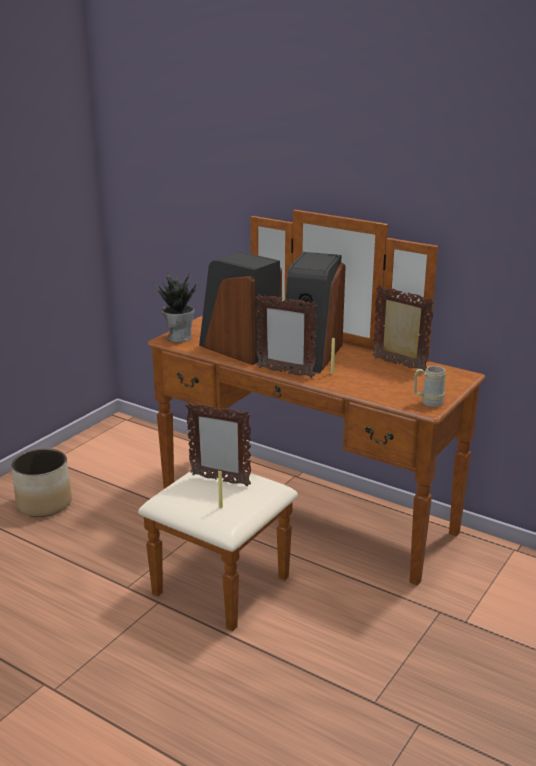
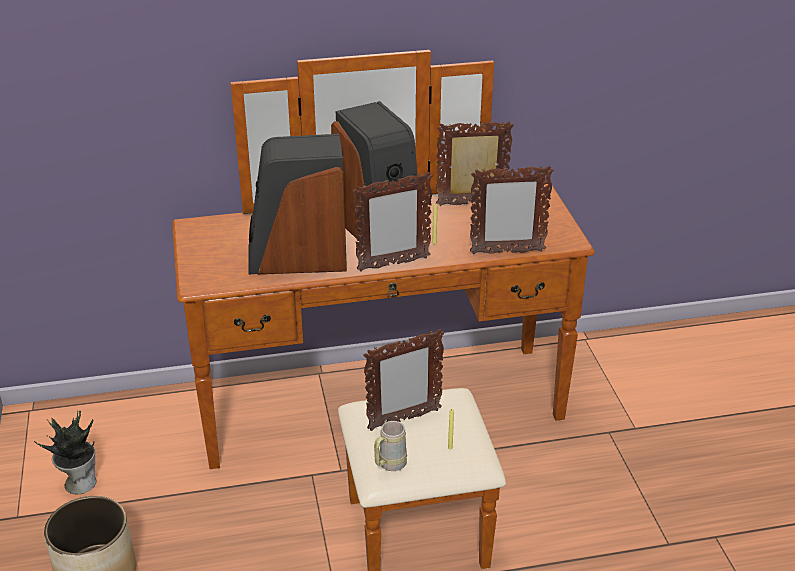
camera: 45 degrees left, 10 degrees up
potted plant [153,273,199,342] -> potted plant moved to [34,410,97,494]
beige mug [414,366,446,407] -> beige mug moved to [374,421,407,471]
none -> picture frame [470,165,554,254]

